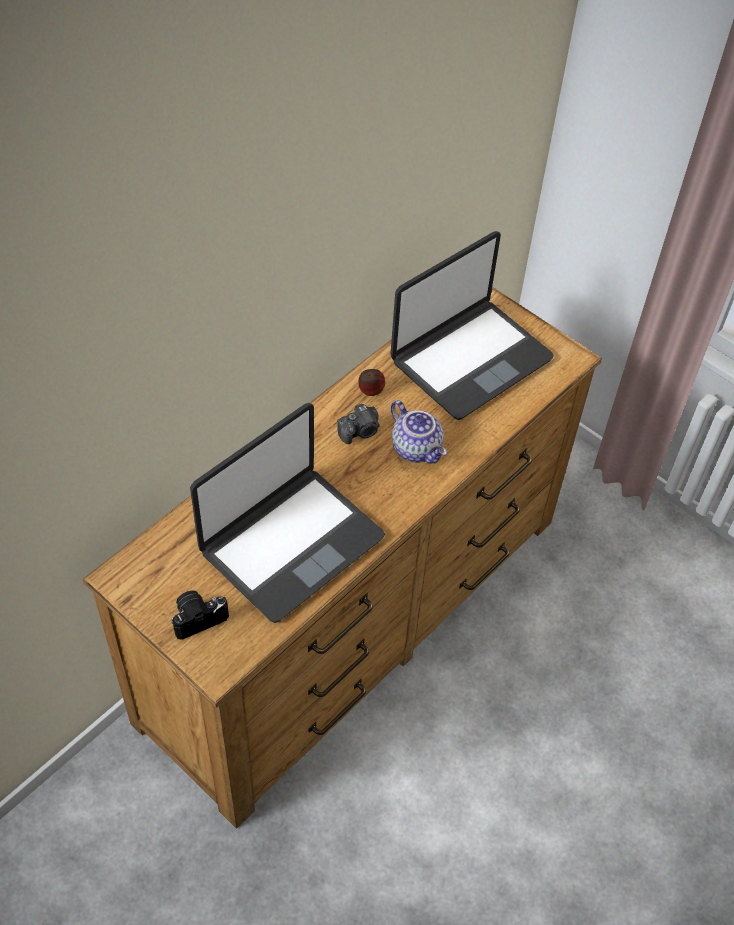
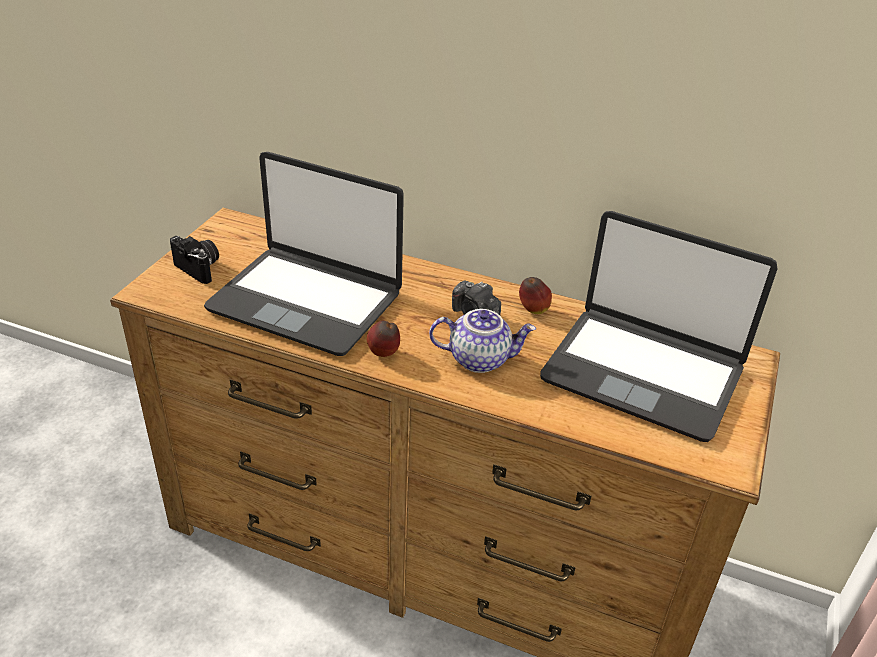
camera: 70 degrees right, 15 degrees down
teapot [391,400,447,464] -> teapot turned 120 degrees counterclockwise [429,309,536,373]
none -> apple [367,320,400,357]

